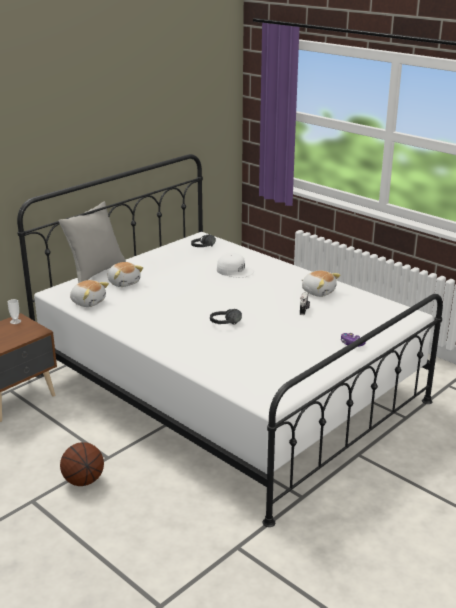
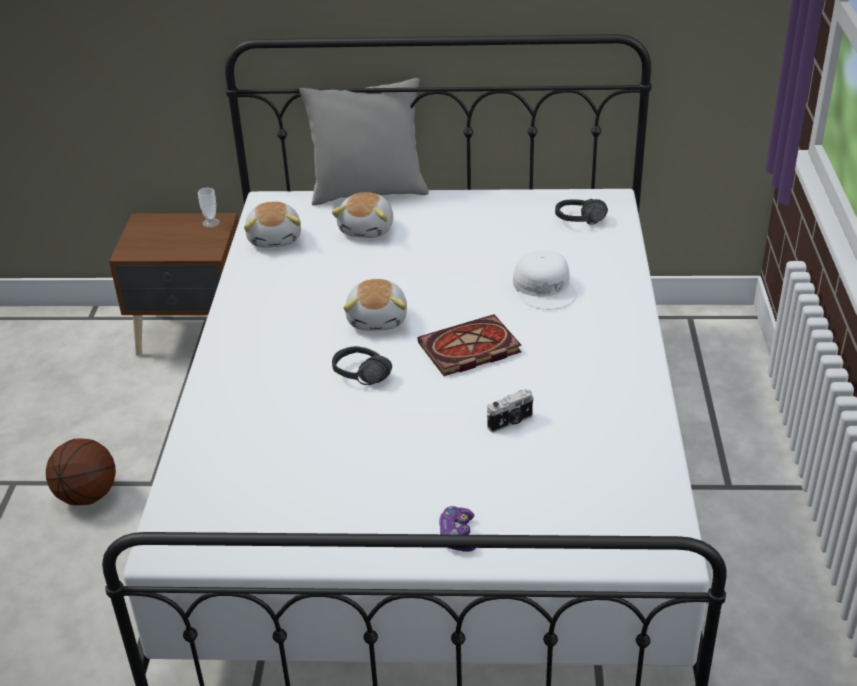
camera: 50 degrees right, 10 degrees up
plush toy [302,271,340,297] -> plush toy moved to [343,279,407,331]
none -> book [418,314,522,376]

